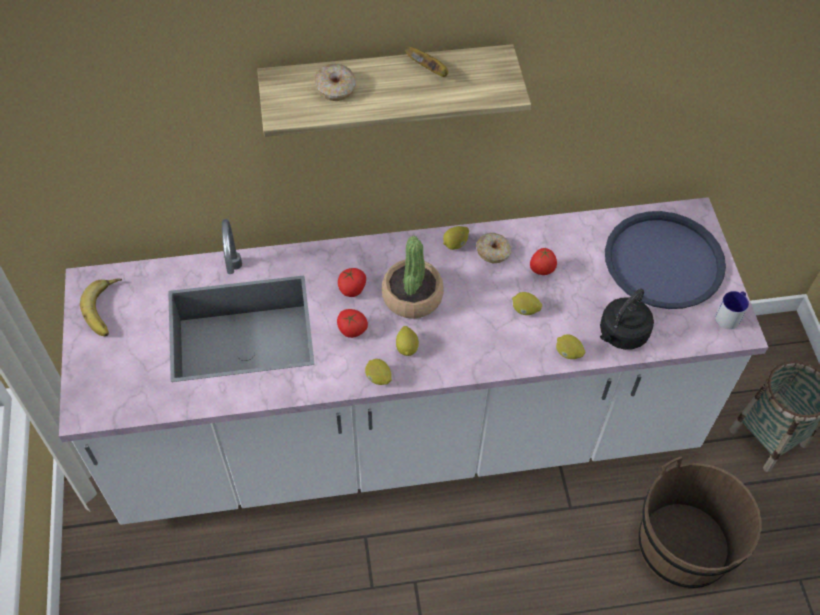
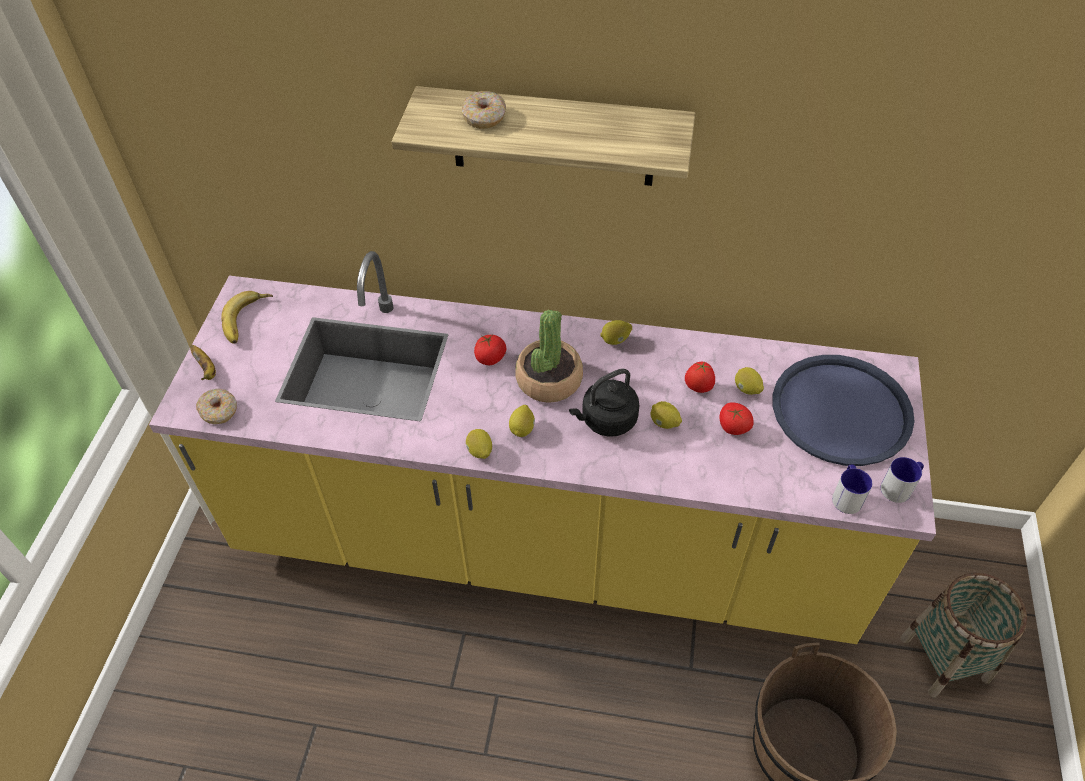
camera: 20 degrees right, 5 degrees down
white counter [59,197,768,525] -> yellow counter [149,251,936,644]
tomato [337,309,368,338] -> tomato moved to [719,402,754,435]
banana [405,47,448,77] -> banana moved to [190,345,216,380]
donut [476,233,511,263] -> donut moved to [196,389,237,424]
lemon [556,334,585,359] -> lemon moved to [735,367,764,395]
black kettle [600,288,654,350] -> black kettle moved to [569,369,639,437]
none -> mug [832,465,872,514]

